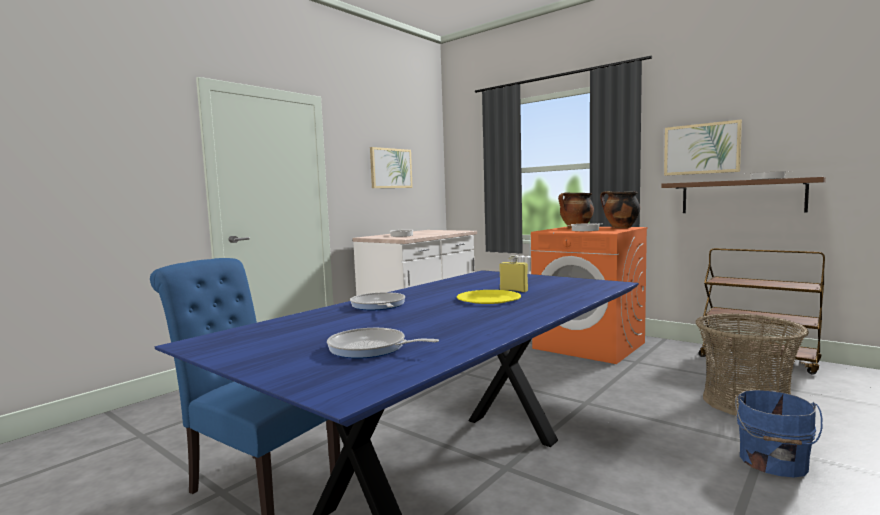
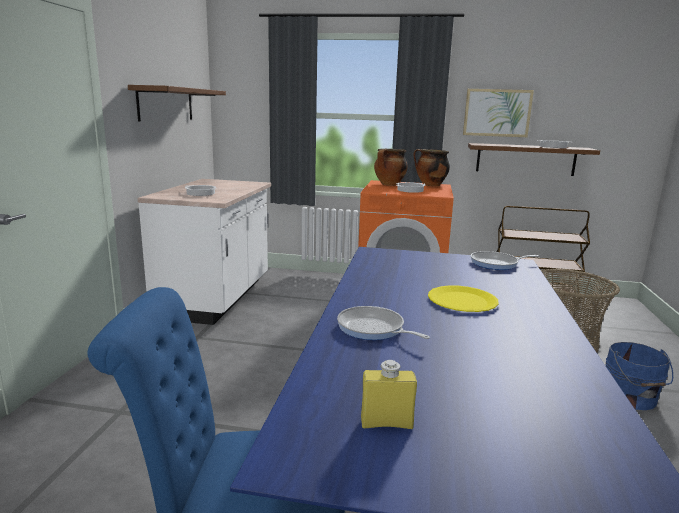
camera: 30 degrees left, 10 degrees up
frying pan [327,328,439,359] -> frying pan moved to [471,251,538,270]
picture [370,147,413,188] -> brown shelf [128,85,226,121]
yellow bottle [499,255,528,292] -> yellow bottle moved to [361,360,417,429]

